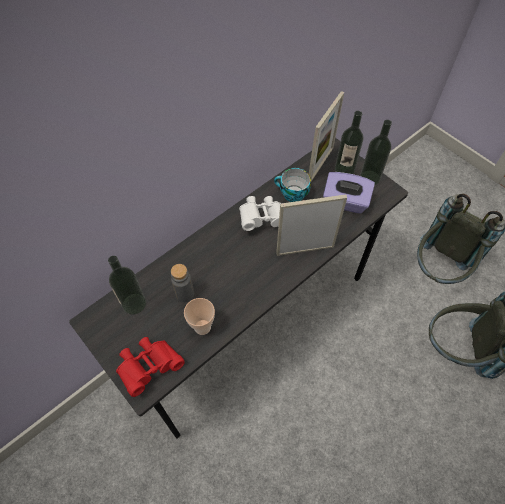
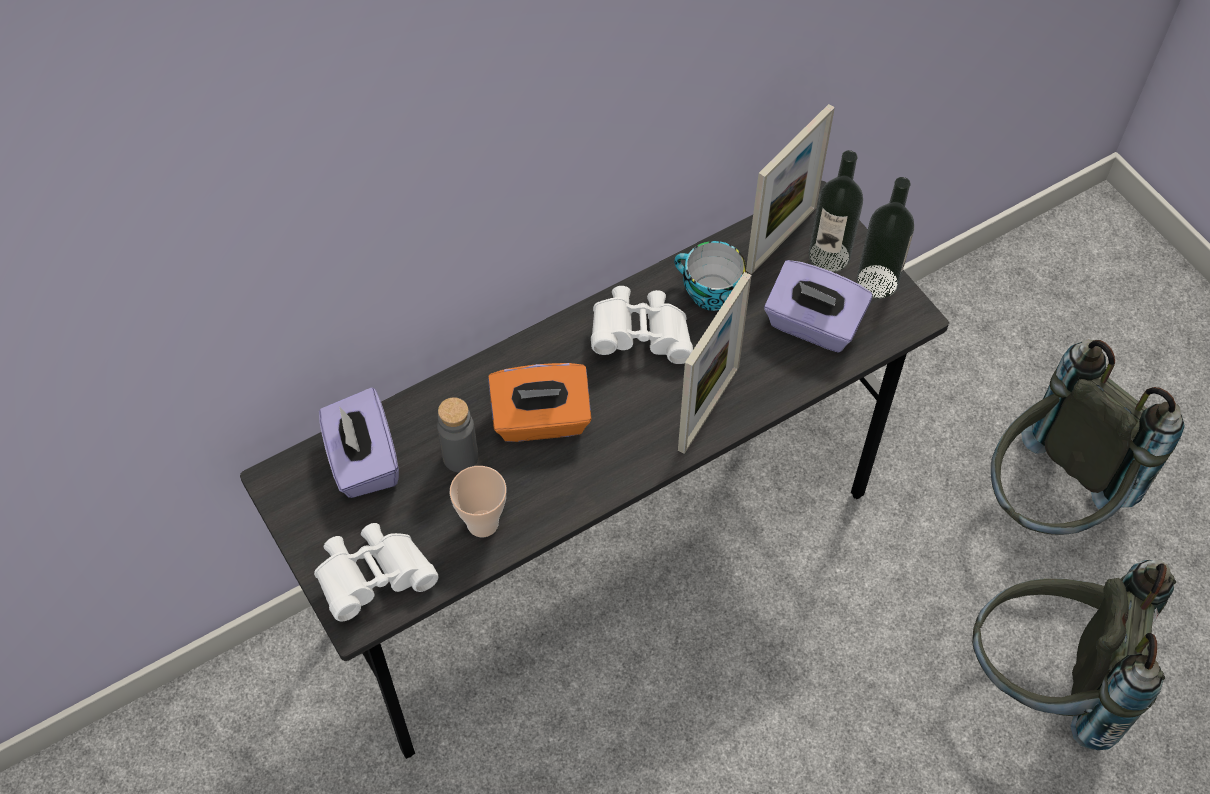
camera: 10 degrees right, 0 degrees up
bottle [108,256,146,315] -> purple tissue box [319,387,399,498]
red binoculars [116,337,185,397] -> white binoculars [314,523,438,621]
picture frame [276,195,347,256] -> picture frame turned 120 degrees clockwise [678,272,752,454]
none -> orange tissue box [488,363,591,442]

